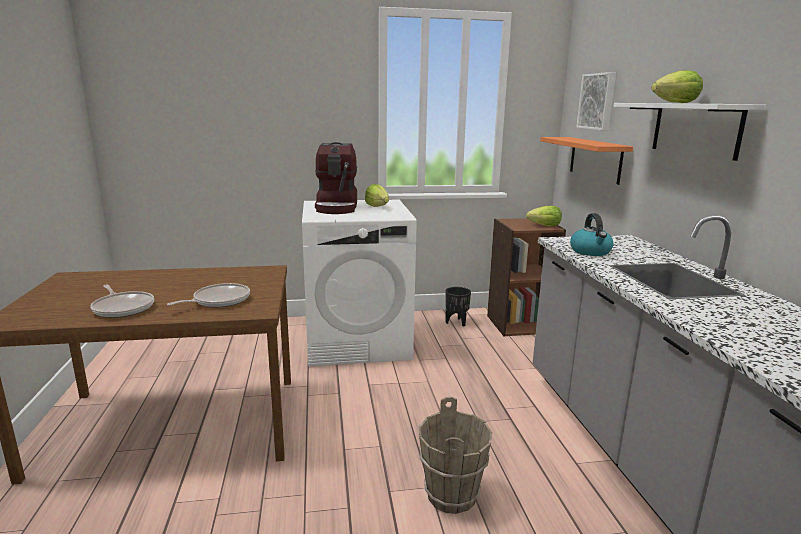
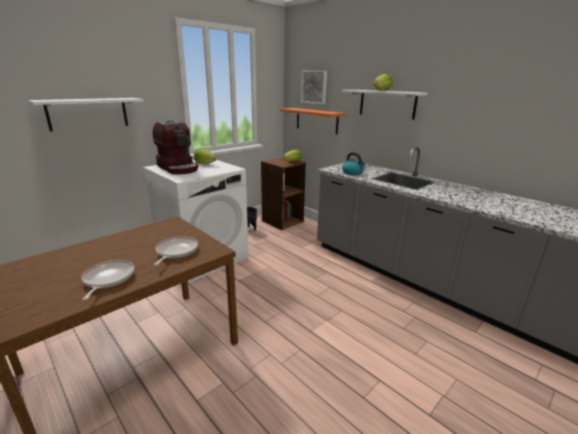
camera: 35 degrees left, 5 degrees up
frying pan [90,285,154,318] -> frying pan turned 105 degrees counterclockwise [81,260,134,300]
brown bucket [419,397,493,514] -> none
none -> white shelf [28,98,144,131]

